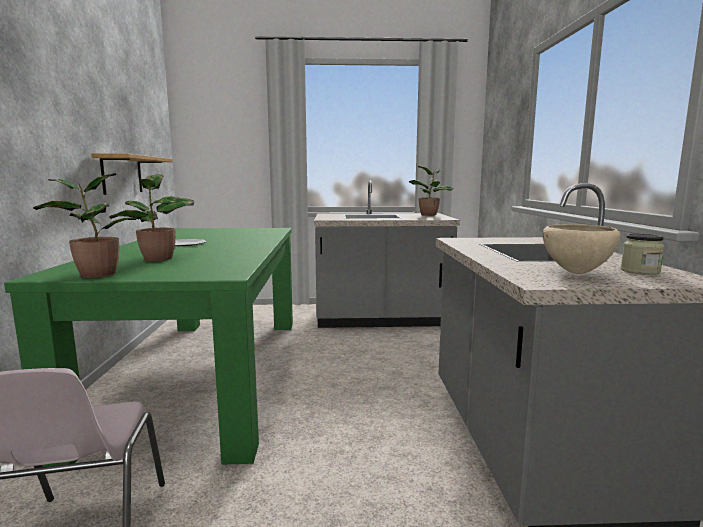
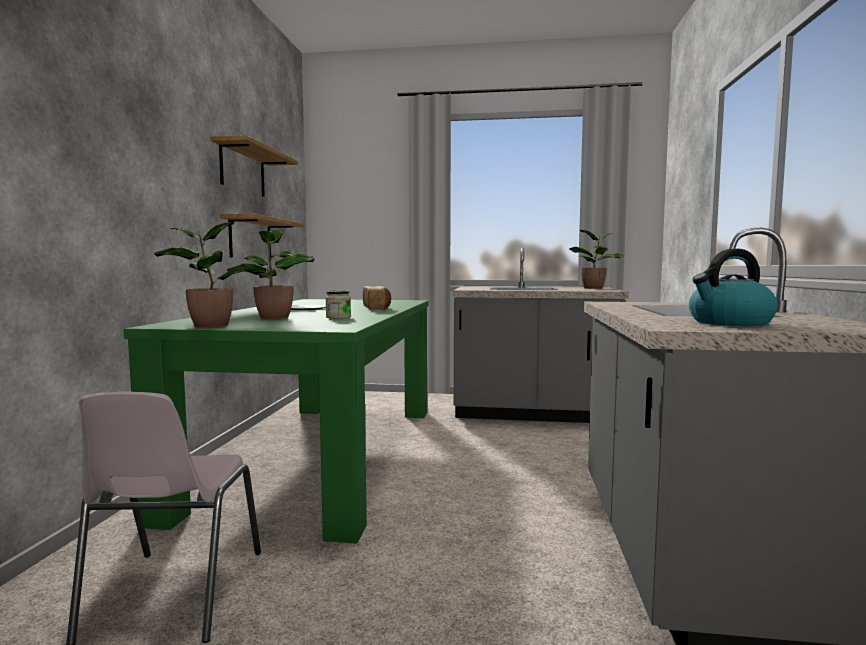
camera: 10 degrees right, 5 degrees down
beige bowl [543,224,621,274] -> kettle [689,249,778,326]
jar [621,234,665,275] -> jar moved to [326,290,351,319]
none -> shelf [210,135,298,197]
none -> bread [363,286,391,310]

